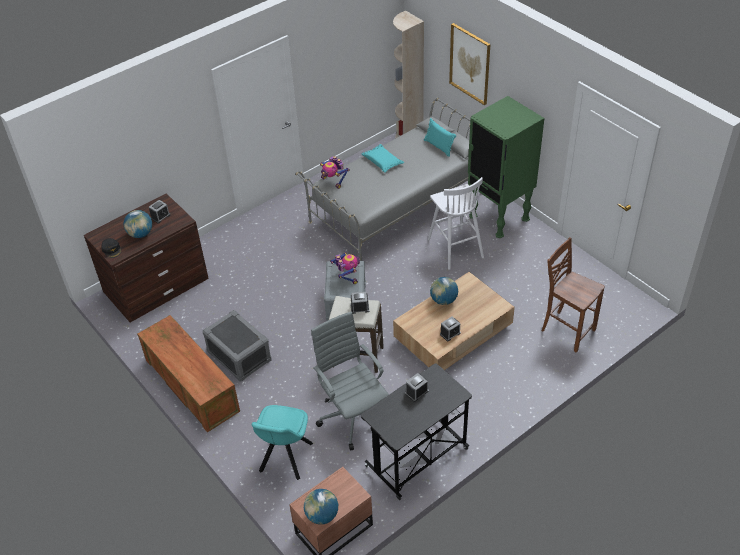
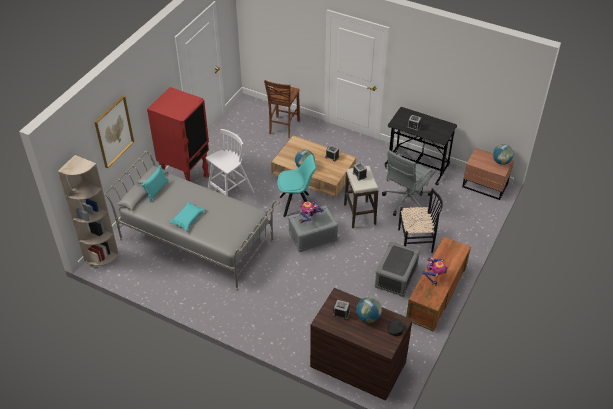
camera: 115 degrees left, 0 degrees up
turquoise chair [252,405,313,480] -> turquoise chair moved to [277,155,316,217]
toy robot [320,156,349,189] -> toy robot moved to [422,257,448,286]
green cabinet [468,96,544,238] -> red cabinet [147,87,209,182]
none -> black chair [398,188,443,253]

